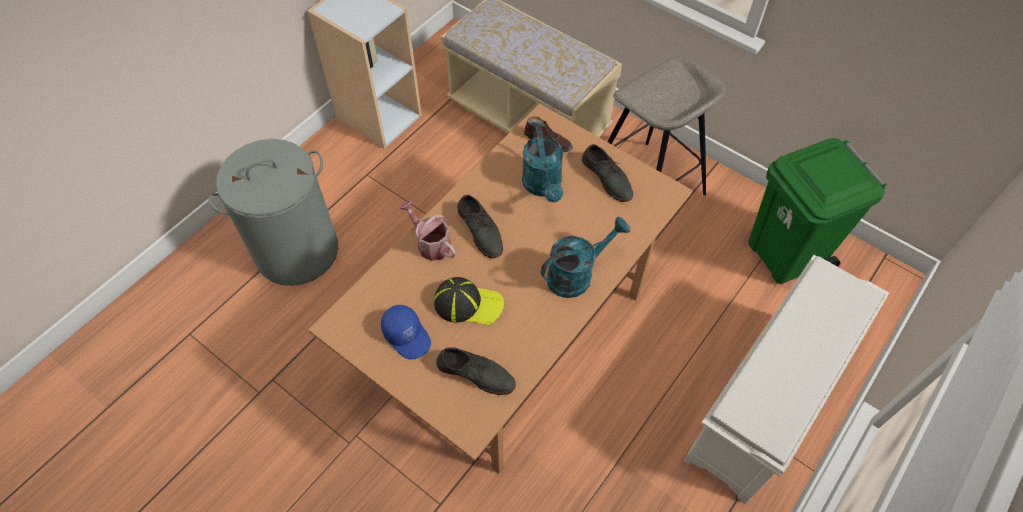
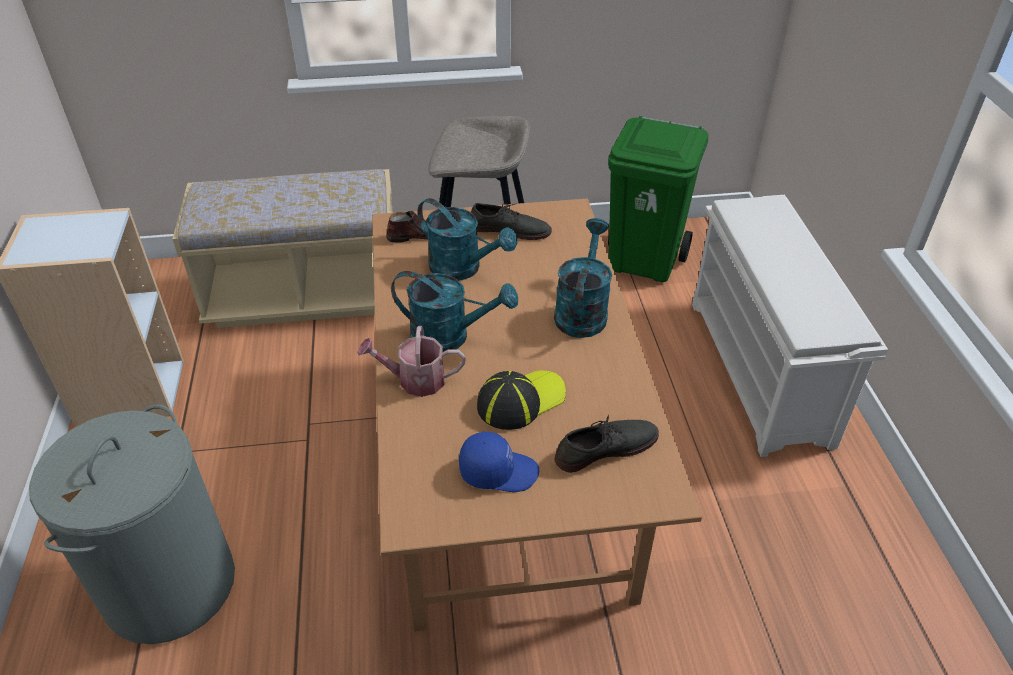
camera: 45 degrees left, 15 degrees down
grey shoe [457,195,503,258] -> turquoise watering can [391,271,518,352]

